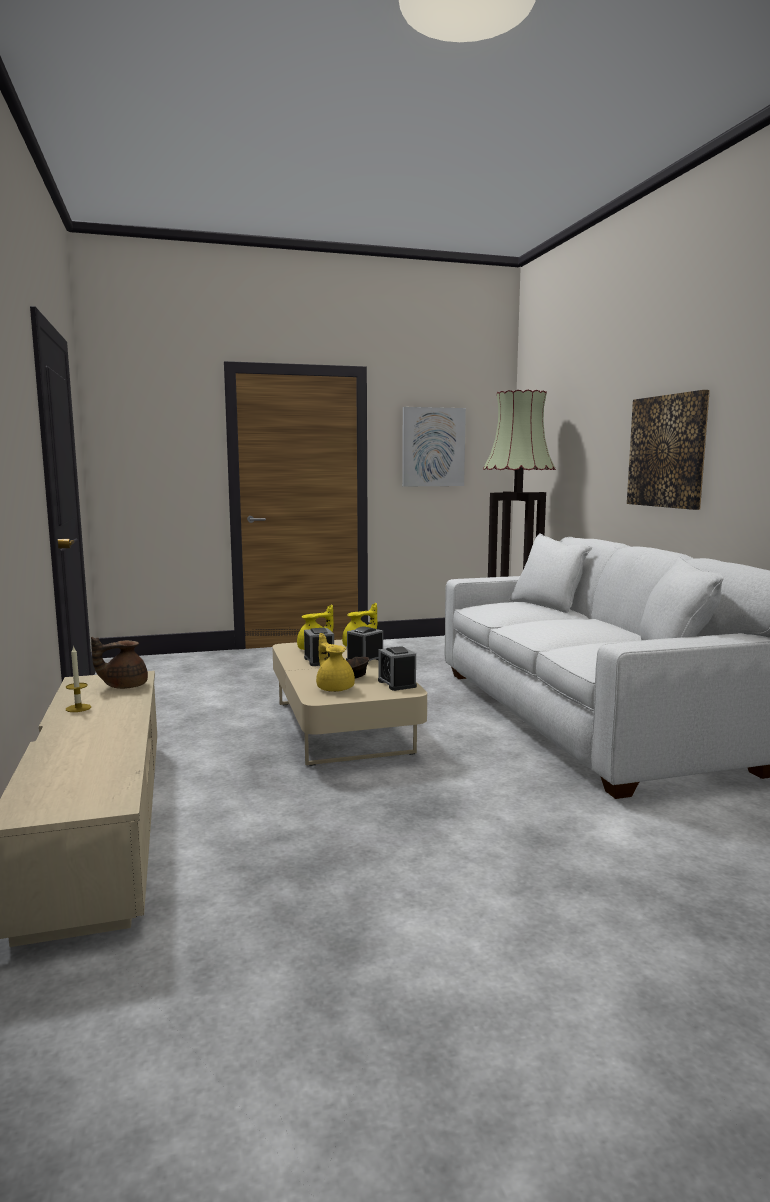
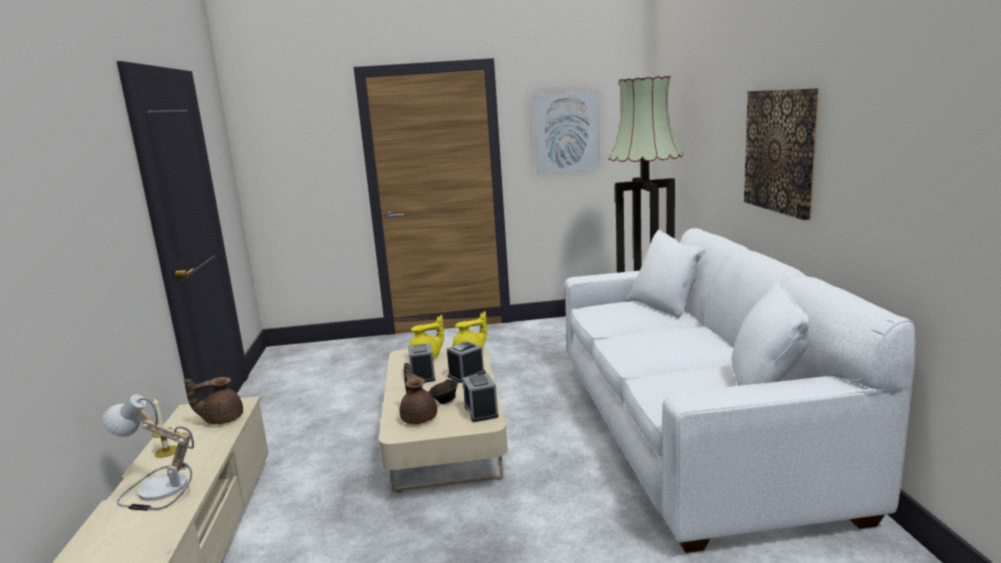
camera: 10 degrees right, 5 degrees up
yellow teapot [316,633,355,692] -> brown teapot [400,363,437,424]
none -> table lamp [102,394,194,511]

